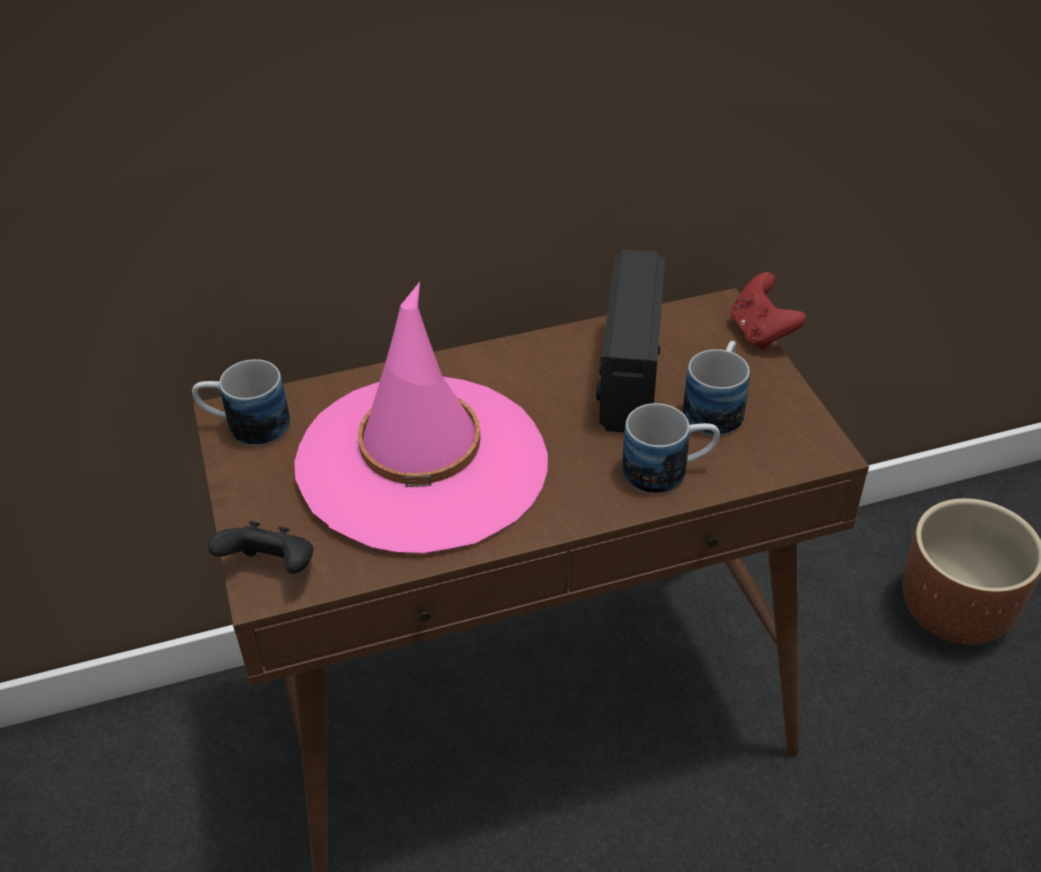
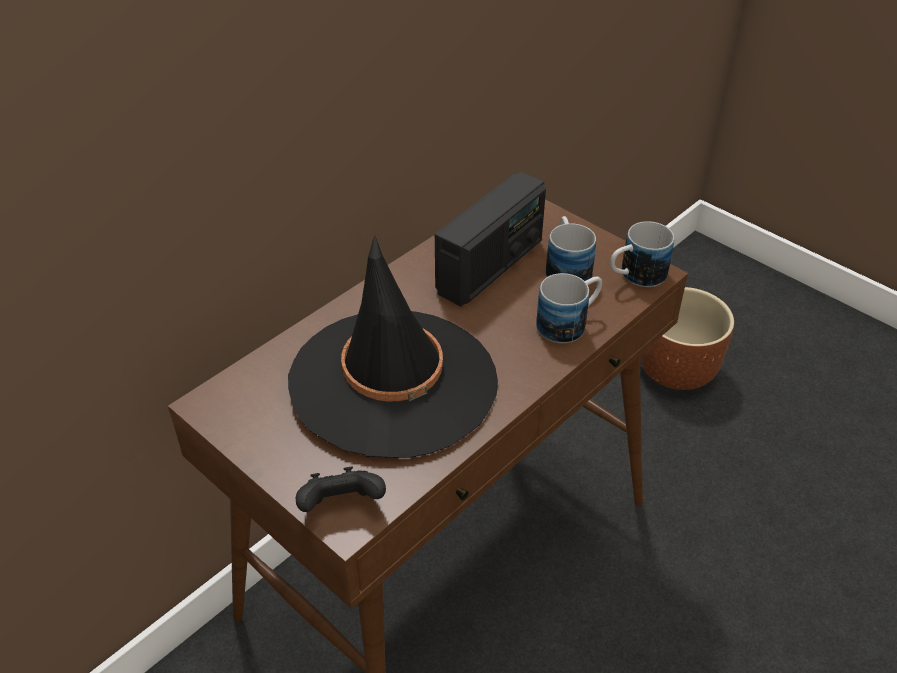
camera: 30 degrees left, 0 degrees up
mug [192,359,290,446] -> mug moved to [610,221,674,287]
pink hat [294,282,548,554] -> black hat [288,234,498,458]
radio [596,249,665,432] -> radio turned 120 degrees counterclockwise [435,172,546,306]
red game controller [731,272,806,349] -> none

